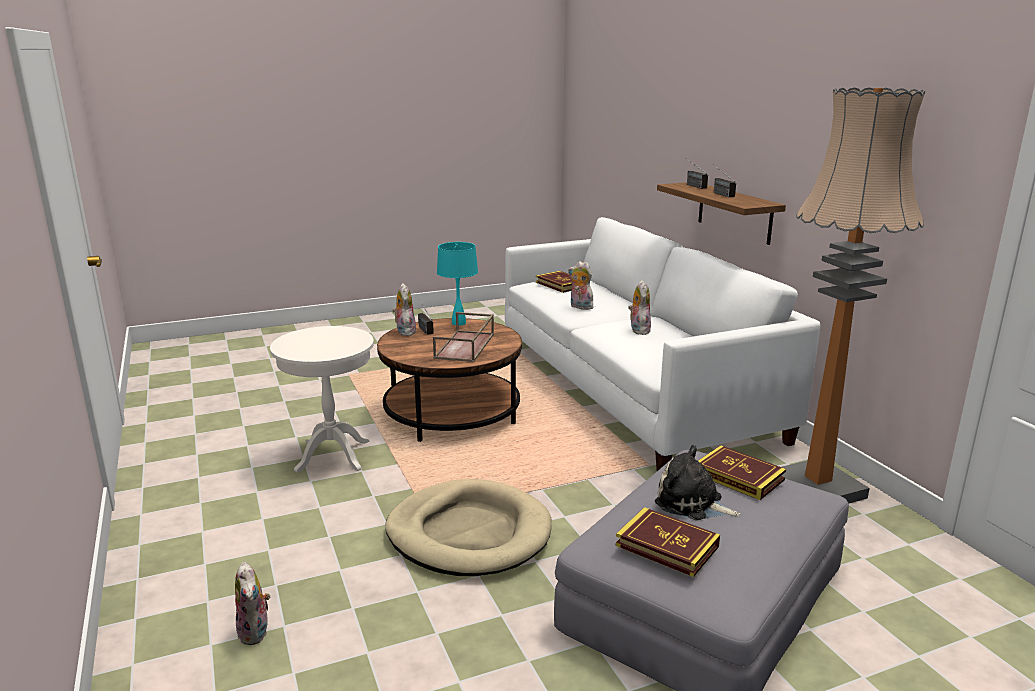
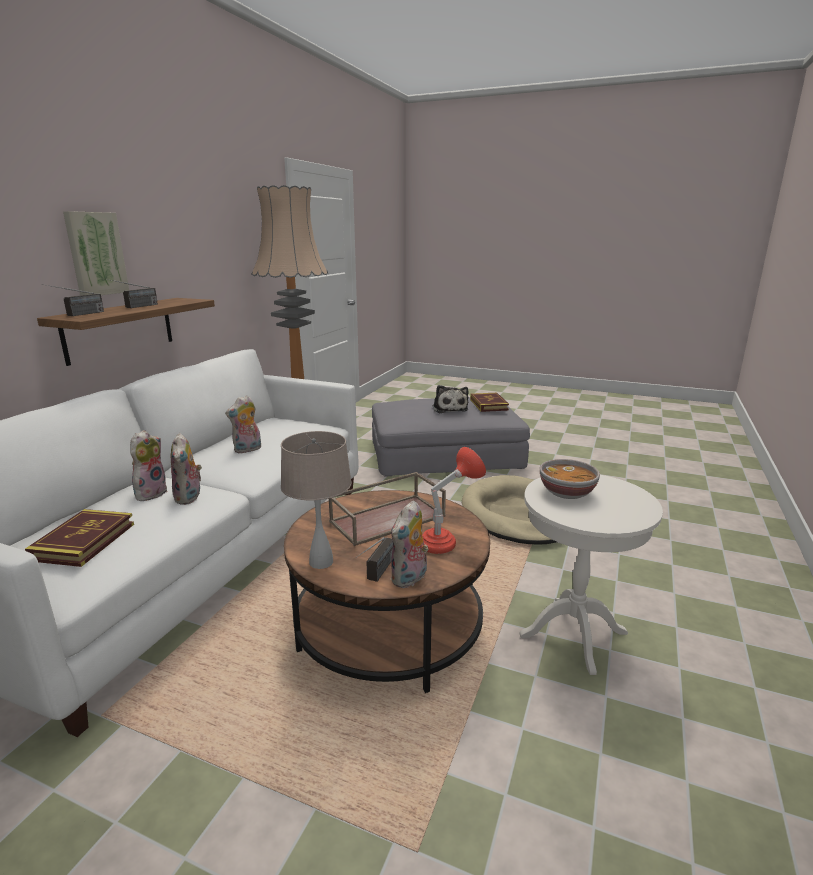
camera: 135 degrees left, 0 degrees up
plush toy [235,562,270,645] -> plush toy moved to [130,430,168,501]
turquoise table lamp [437,242,478,326] -> beige table lamp [281,431,352,569]
book [698,445,786,500] -> none
none -> picture [63,211,129,295]
none -> red table lamp [422,447,486,554]
none -> bowl [540,459,600,499]

